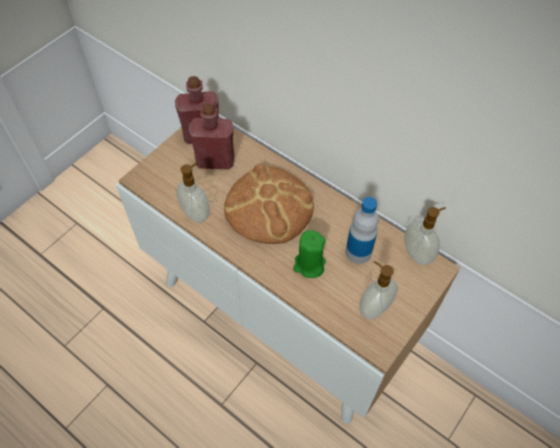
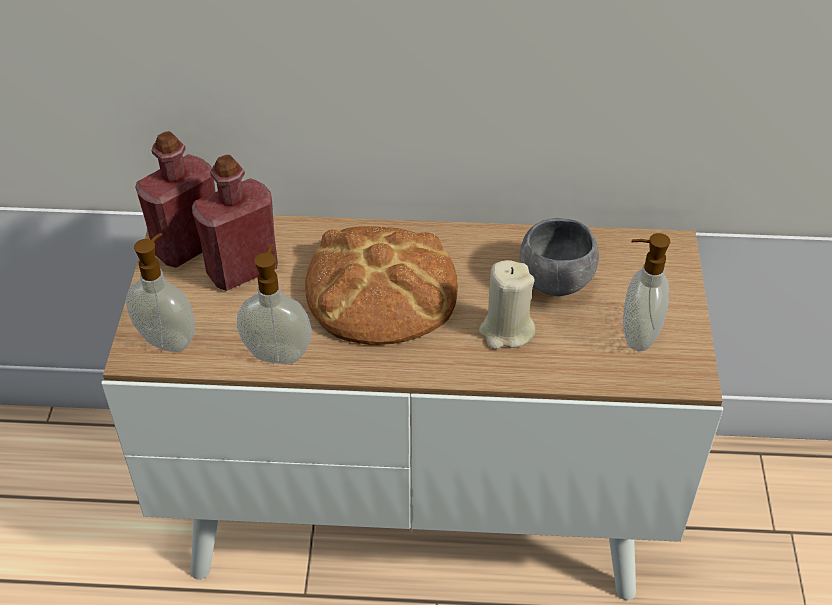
camera: 35 degrees left, 10 degrees down
green candle [293,230,326,278] -> beige candle [479,260,535,349]
bottle [345,197,379,264] -> grey bowl [520,218,599,296]
soap dispenser [404,207,446,265] -> soap dispenser moved to [126,233,195,352]

